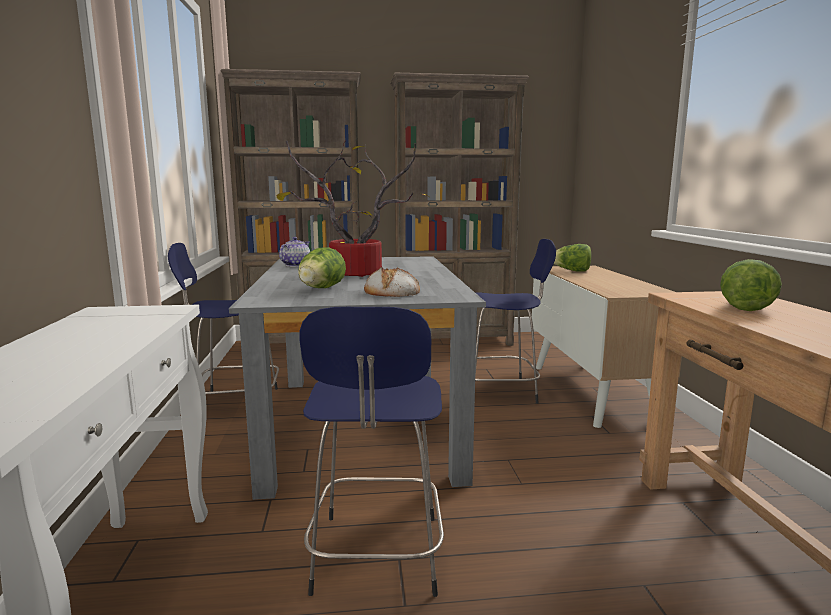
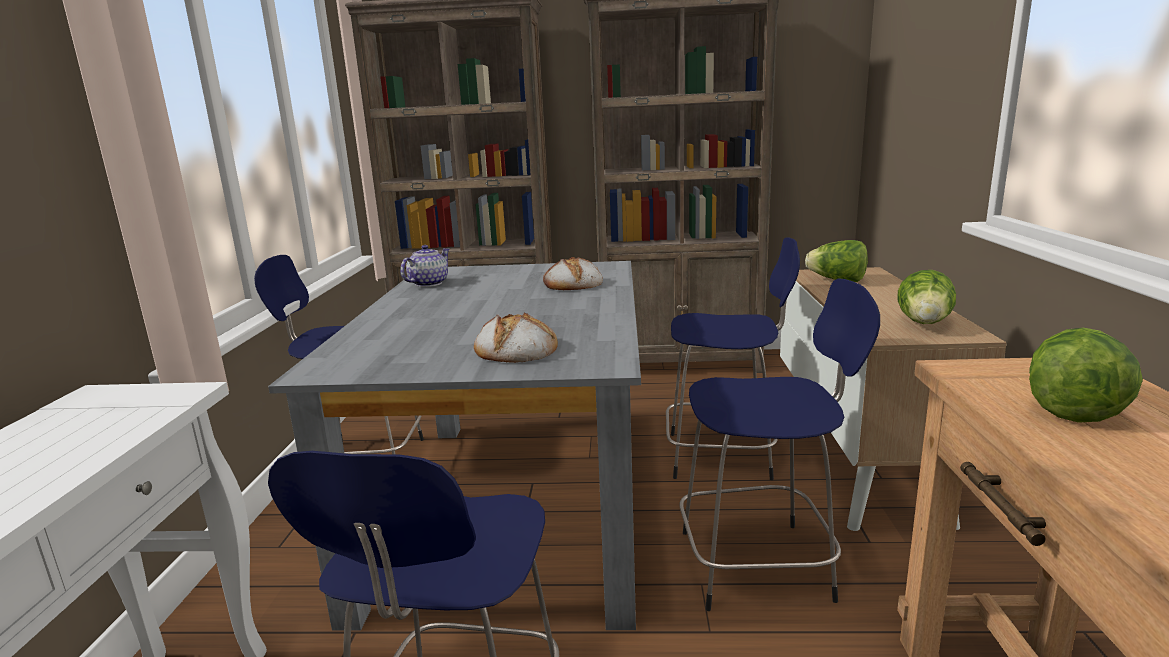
camera: 10 degrees right, 5 degrees up
potted plant [277,141,429,277] -> none
lettuce [298,247,346,288] -> lettuce moved to [898,270,956,324]
none -> bread [543,257,603,290]
none -> blue stool [679,278,880,611]

